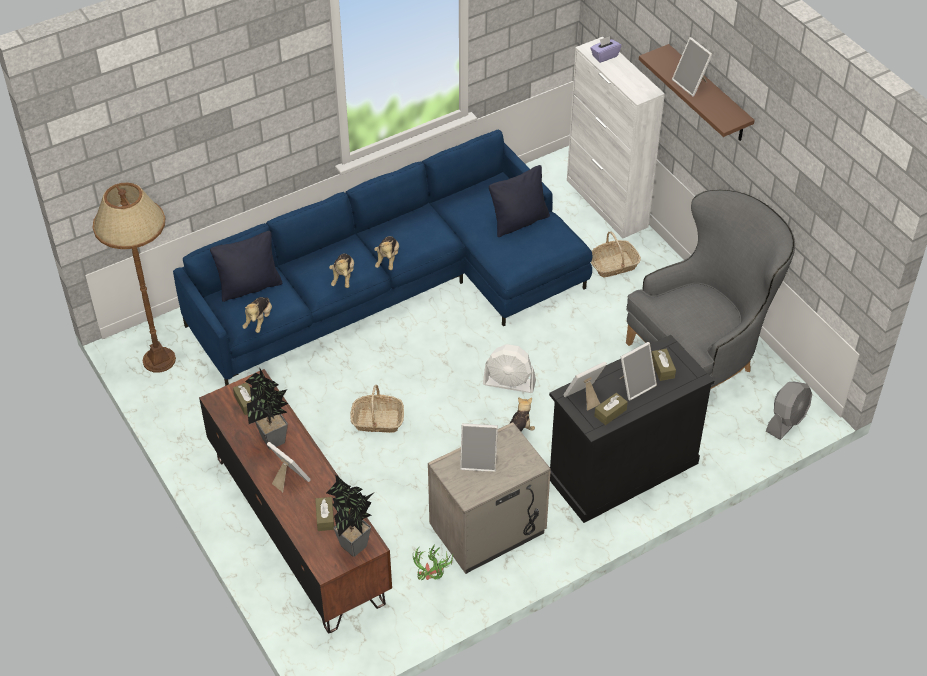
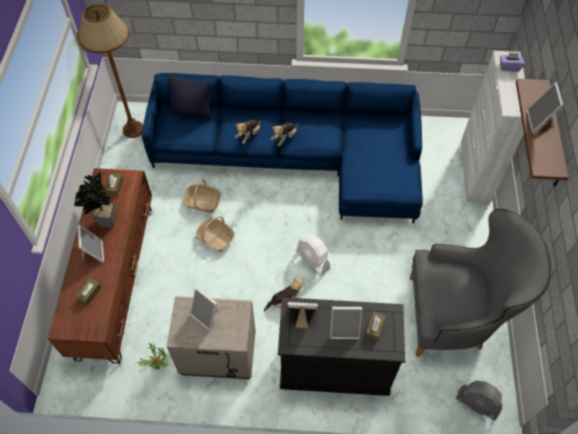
camera: 35 degrees right, 10 degrees up
plush toy [242,297,272,333] -> none
potted plant [327,475,375,557] -> none
black pillow [489,165,550,237] -> none
basket [591,231,641,277] -> basket moved to [183,179,221,213]
brown tissue box [594,393,628,425] -> none
grey fan [766,382,812,440] -> grey fan turned 45 degrees clockwise [456,381,503,420]

